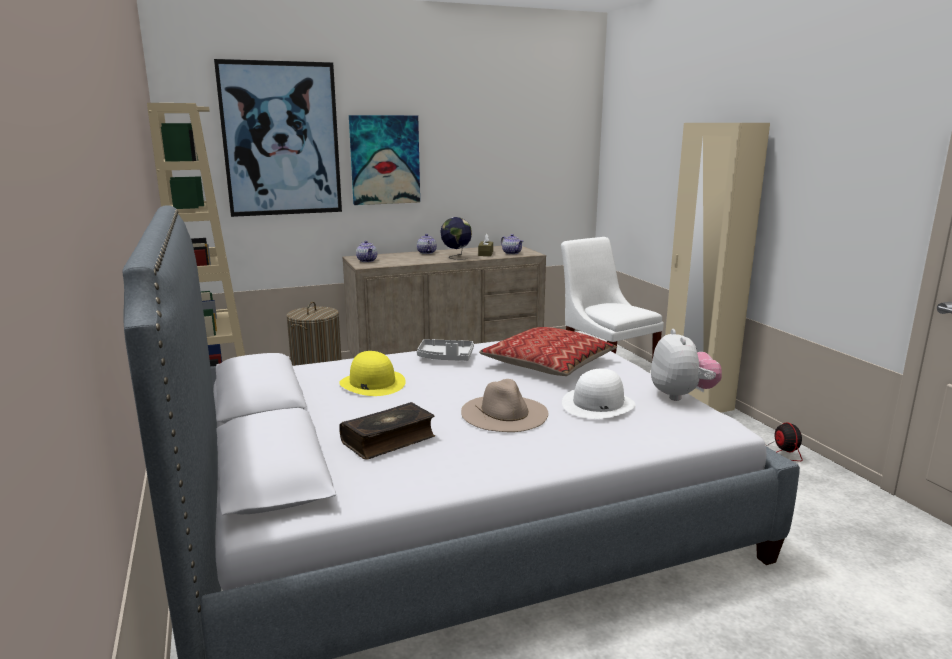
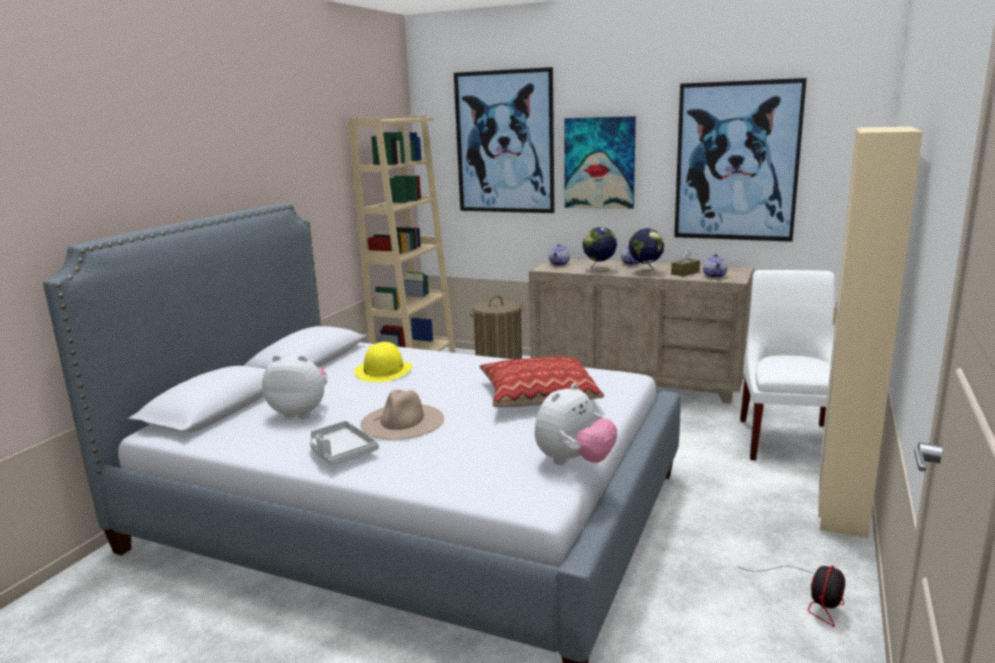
camera: 45 degrees right, 0 degrees up
book [339,402,435,459] -> plush toy [262,355,327,419]
grey tray [417,339,474,361] -> grey tray moved to [309,421,379,465]
white hat [562,369,635,419] -> none
none -> globe [582,227,617,272]
none -> picture [674,78,807,242]

